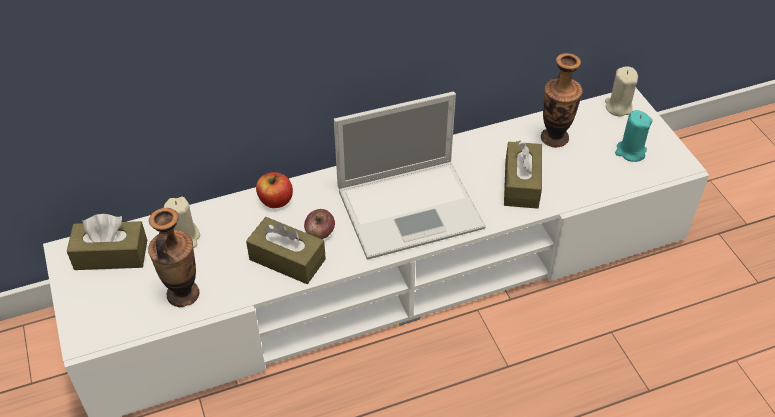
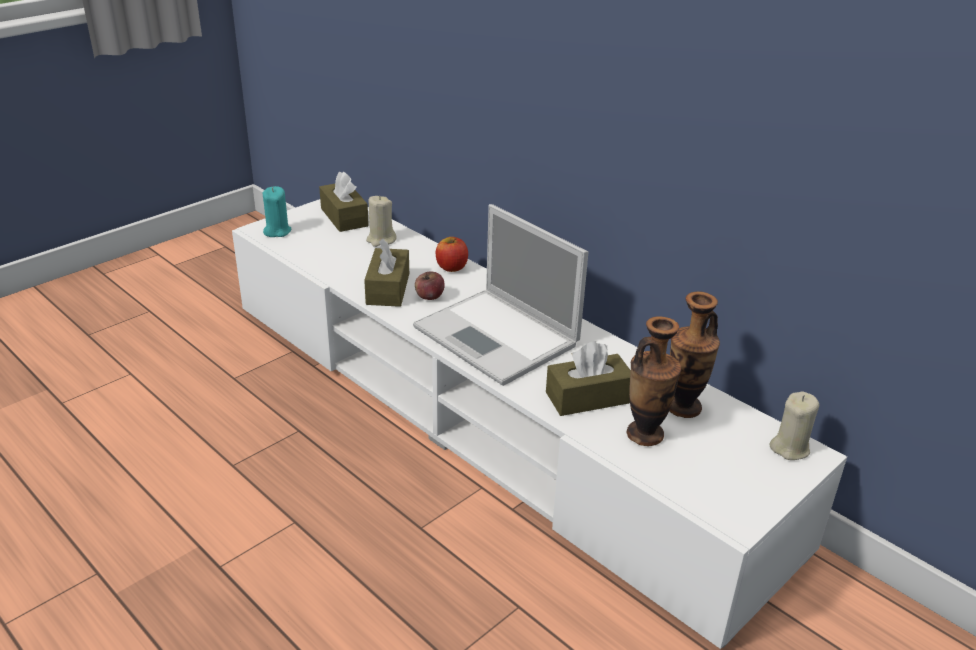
camera: 65 degrees right, 15 degrees down
vase [148,208,199,307] -> vase moved to [627,316,681,446]
turquoise candle [615,110,653,162] -> turquoise candle moved to [263,186,291,237]

